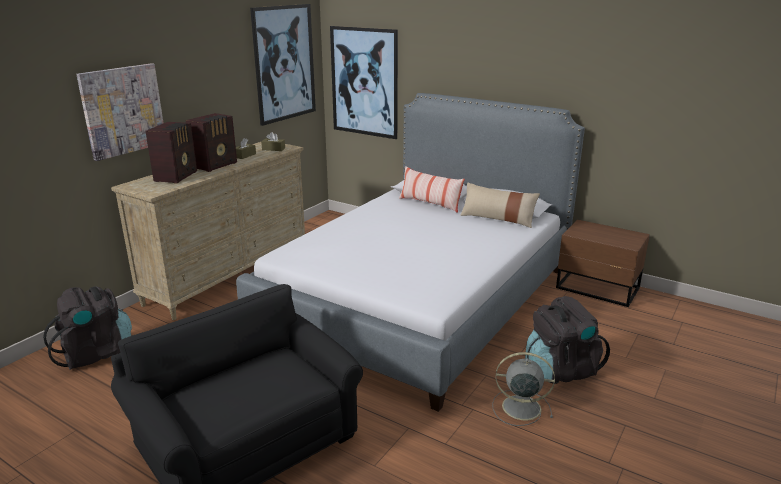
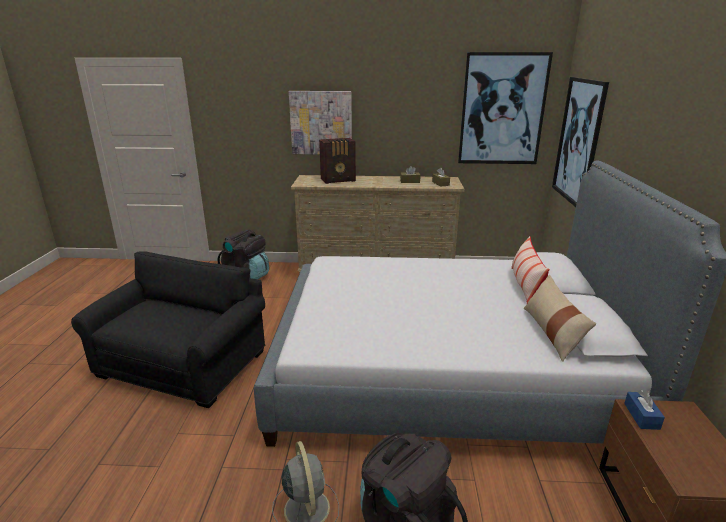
camera: 60 degrees right, 0 degrees up
radio [186,113,237,172] -> none
none -> blue tissue box [624,390,665,430]

